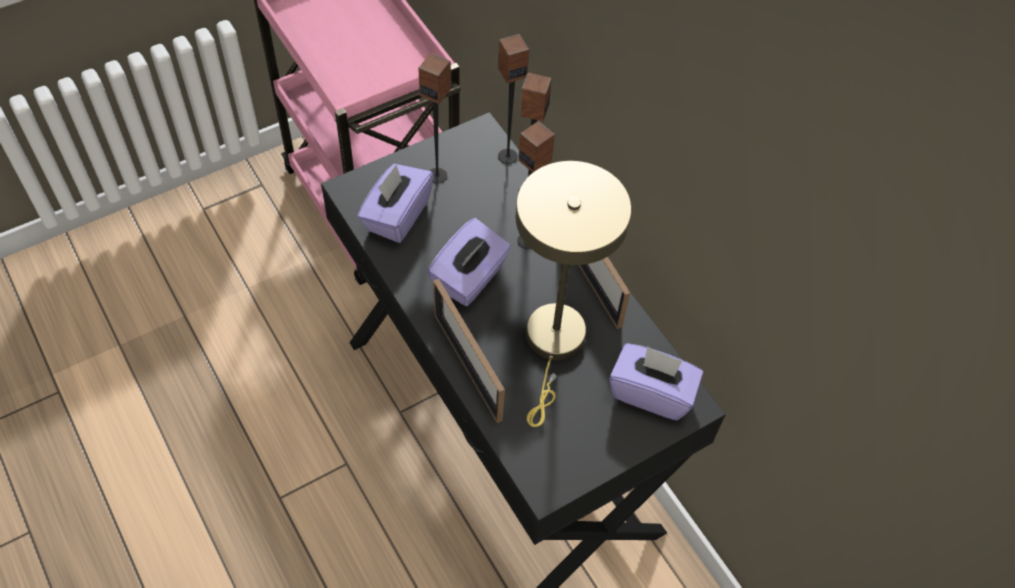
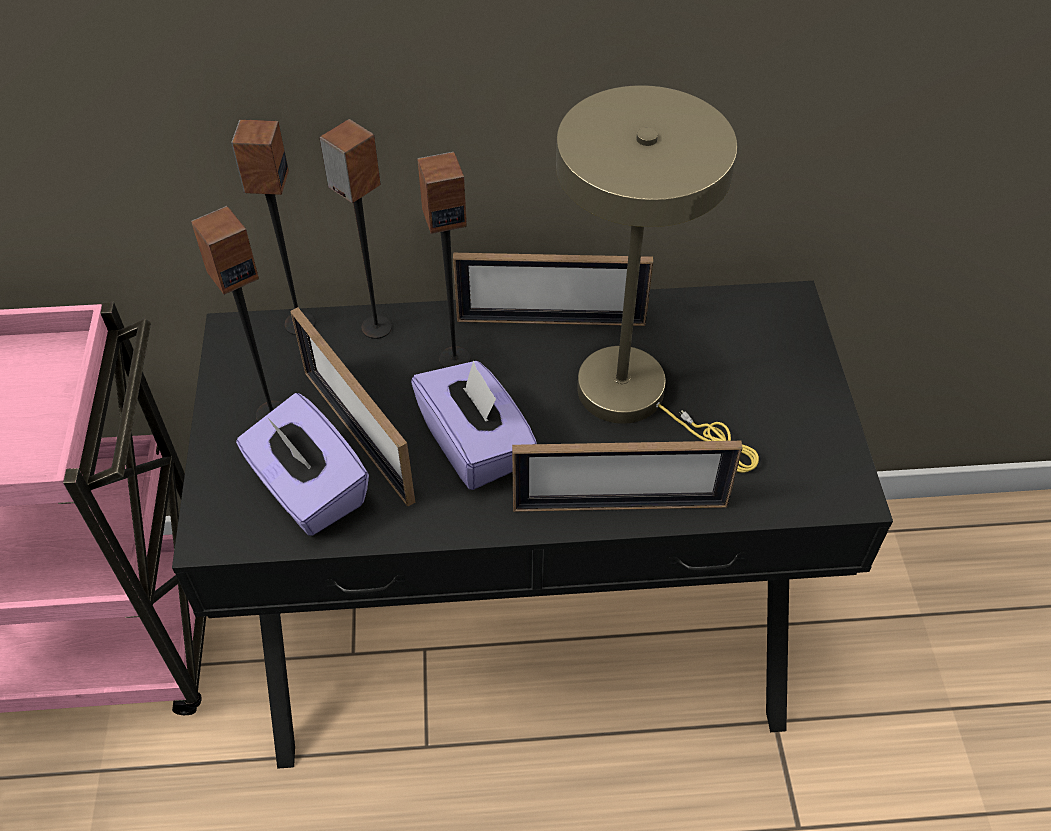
camera: 60 degrees left, 5 degrees down
purple tissue box [609,343,703,421] -> none
none -> picture frame [291,307,415,506]

